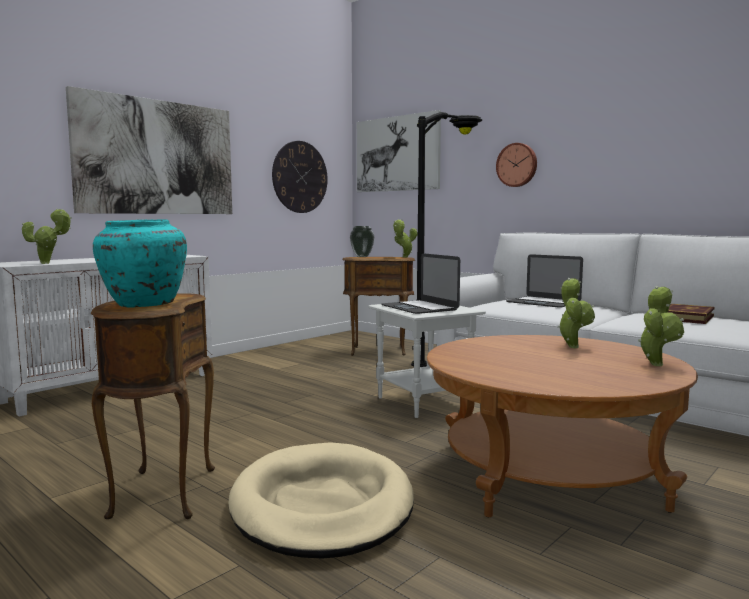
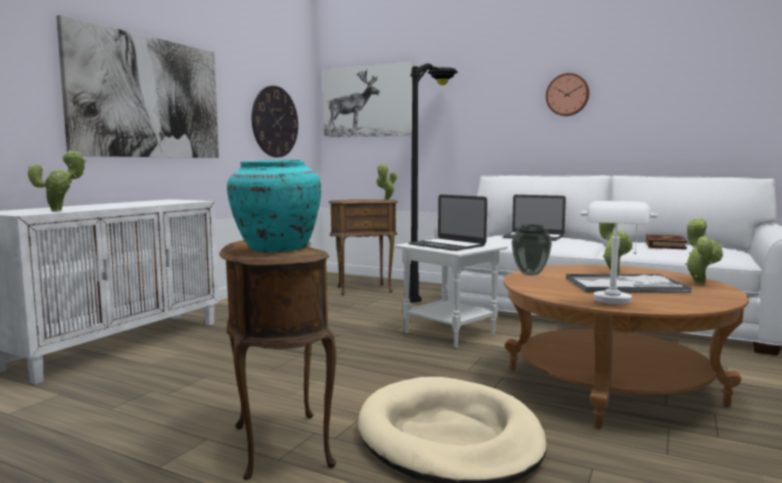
camera: 15 degrees left, 0 degrees up
vase [350,226,374,257] -> vase moved to [511,225,552,275]
wall clock [496,143,537,187] -> wall clock moved to [546,73,589,116]
none -> tray [566,274,692,293]
none -> white table lamp [581,201,657,304]

